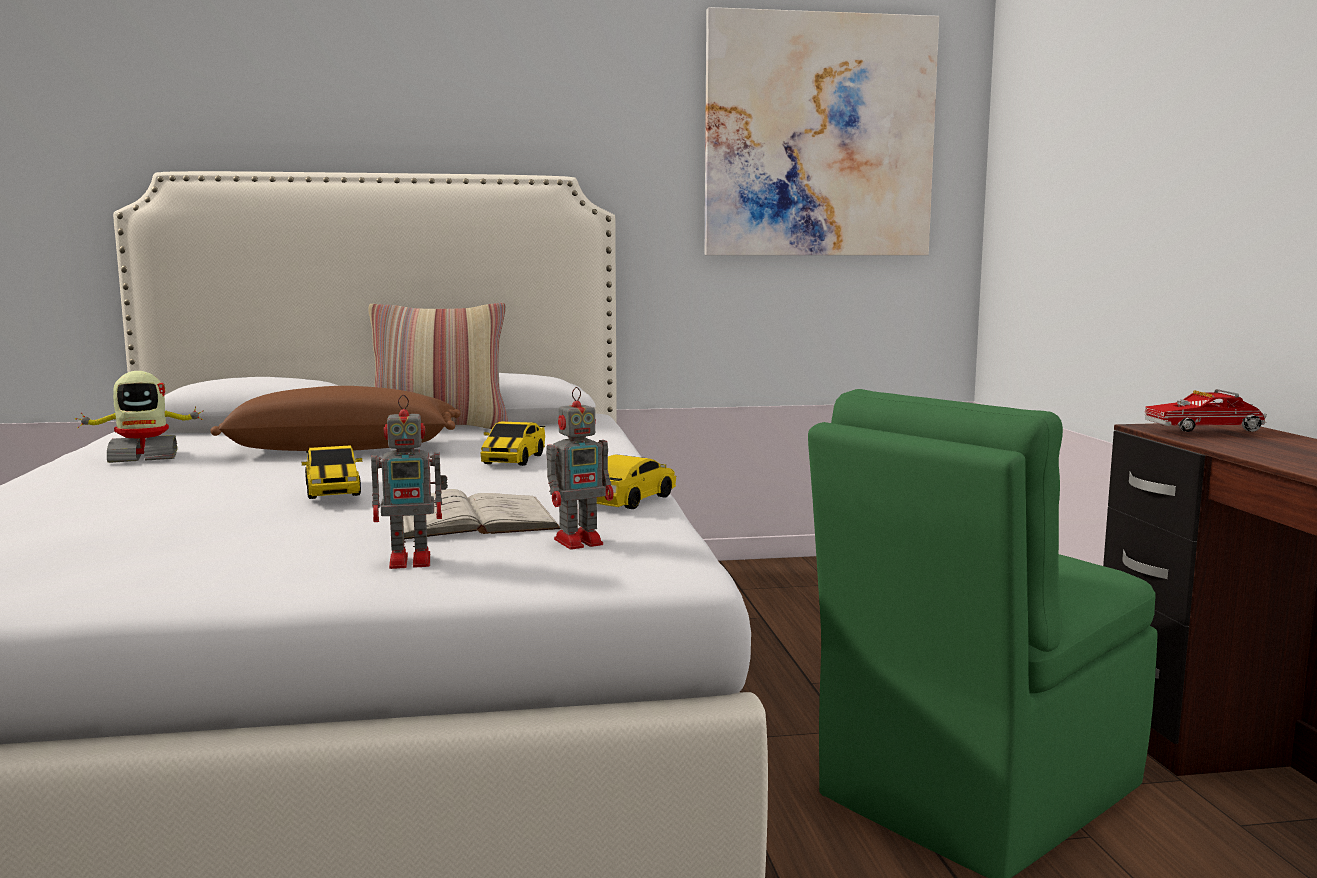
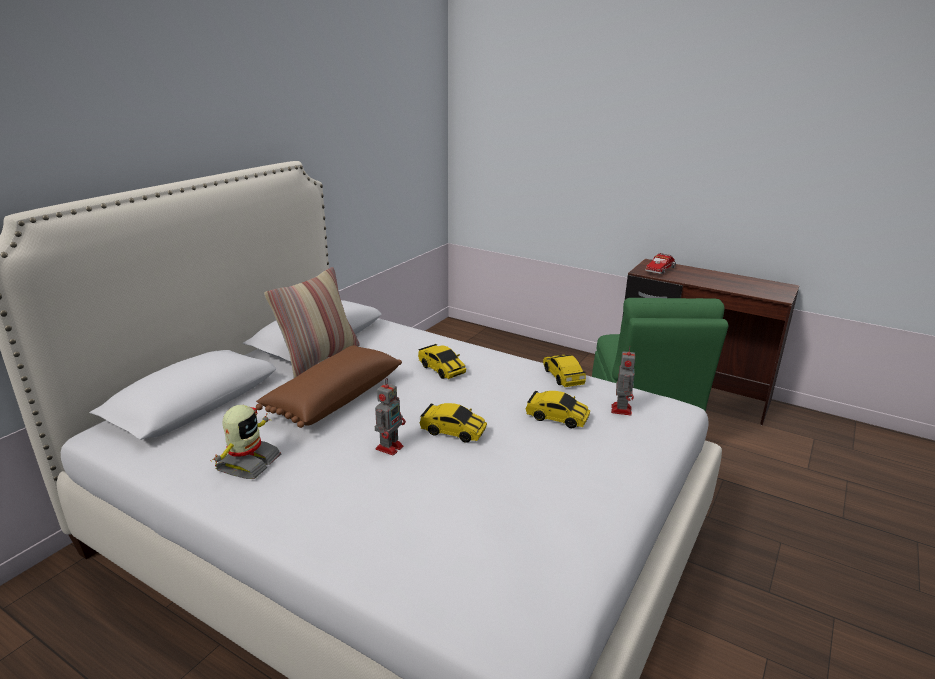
camera: 50 degrees left, 15 degrees up
toy robot [371,394,448,569] -> toy robot moved to [375,378,406,455]
white book [403,489,560,539] -> toy car [525,391,590,428]
picture [705,7,939,255] -> none

